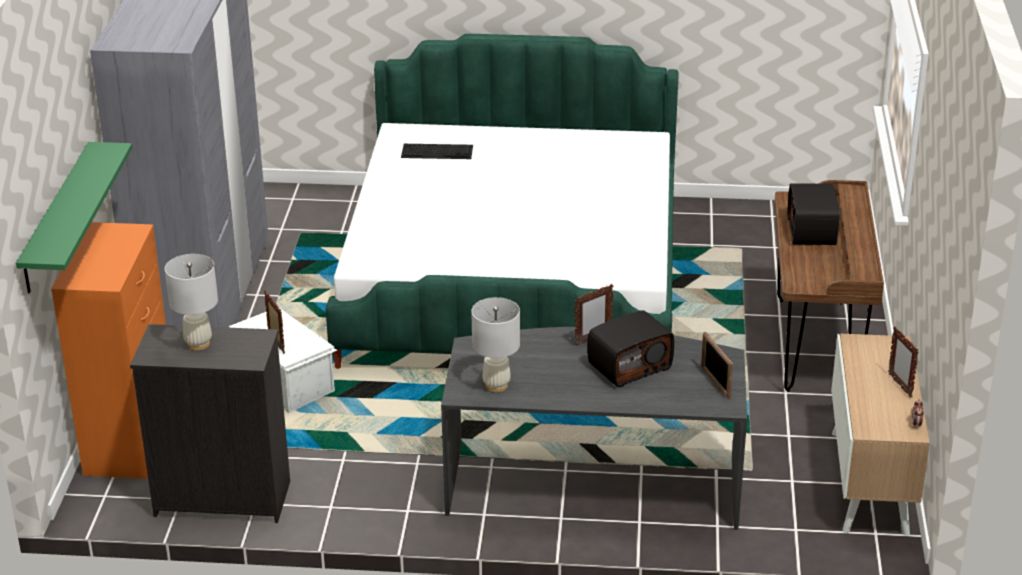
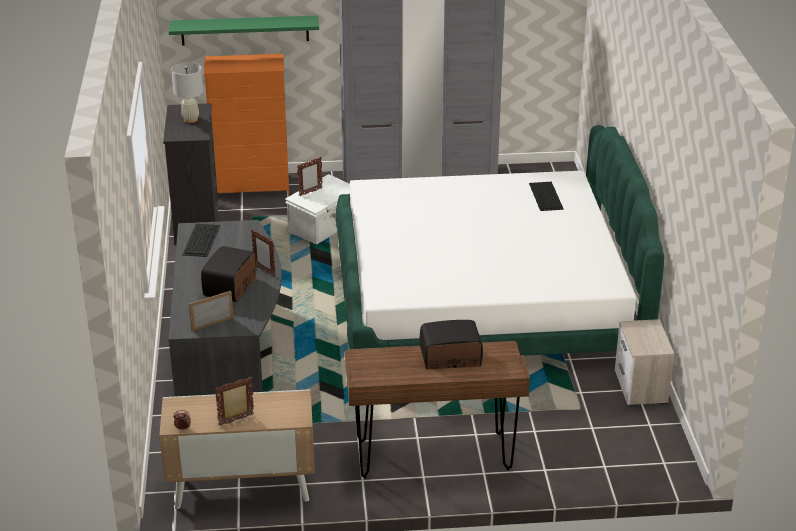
camera: 80 degrees right, 0 degrees up
white table lamp [471,297,520,392] -> keyboard [182,224,220,257]
radio [587,310,674,387] -> radio turned 60 degrees clockwise [201,246,256,302]
none -> nightstand [615,319,675,406]

